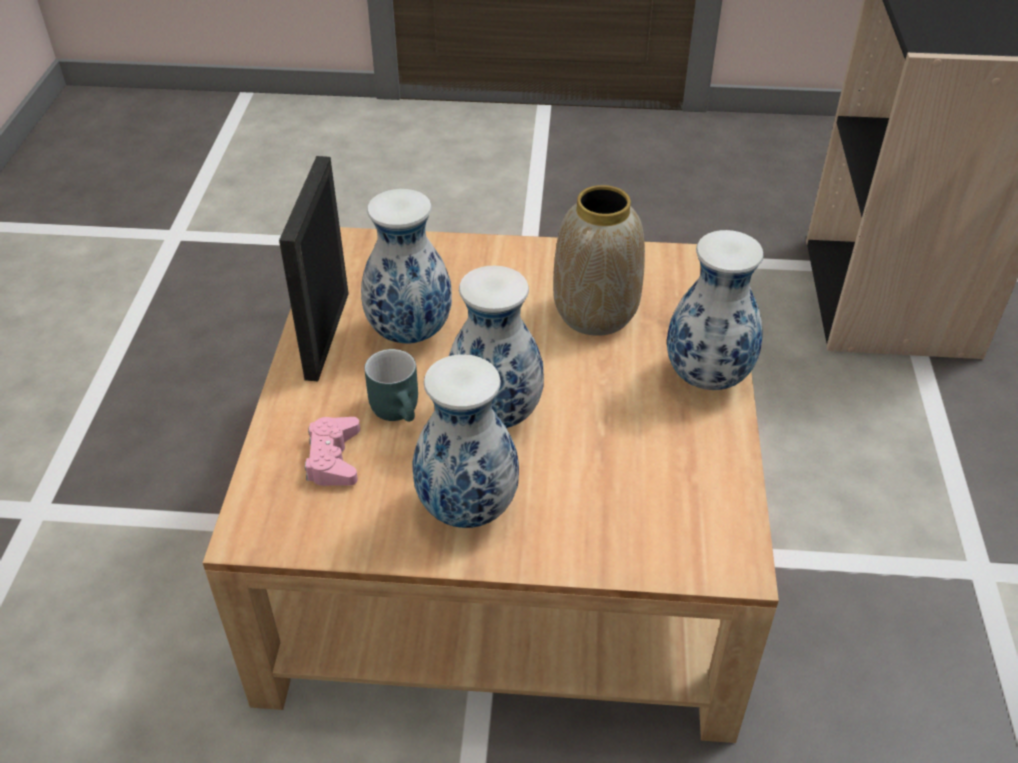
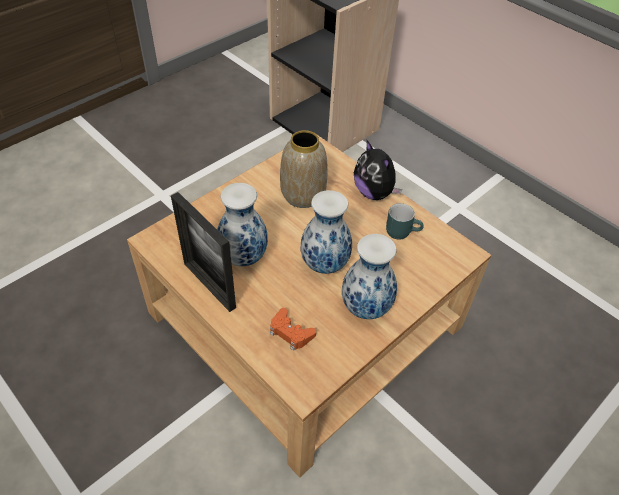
camera: 50 degrees left, 5 degrees up
pink game controller [305,417,360,486] -> orange game controller [270,308,316,351]
turquoise mug [364,349,418,422] -> turquoise mug moved to [386,203,424,240]
vase [667,230,764,390] -> plush toy [354,140,402,200]

